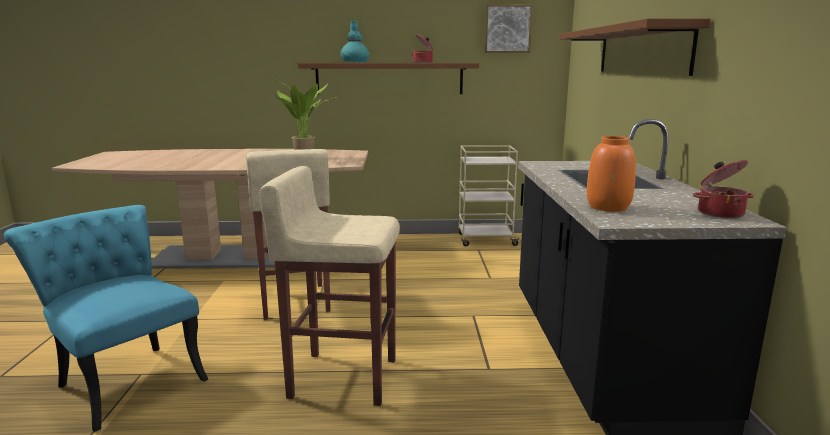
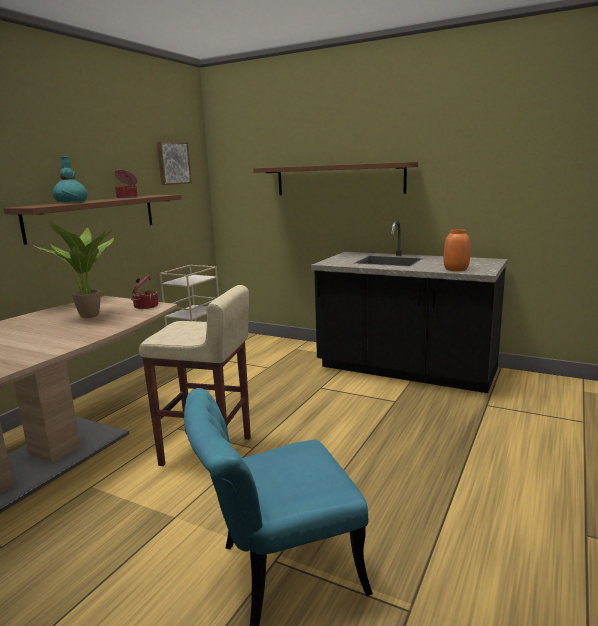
camera: 60 degrees left, 0 degrees up
beige stool [259,166,400,406] -> none
cooking pot [693,160,754,219] -> cooking pot moved to [131,274,158,309]

